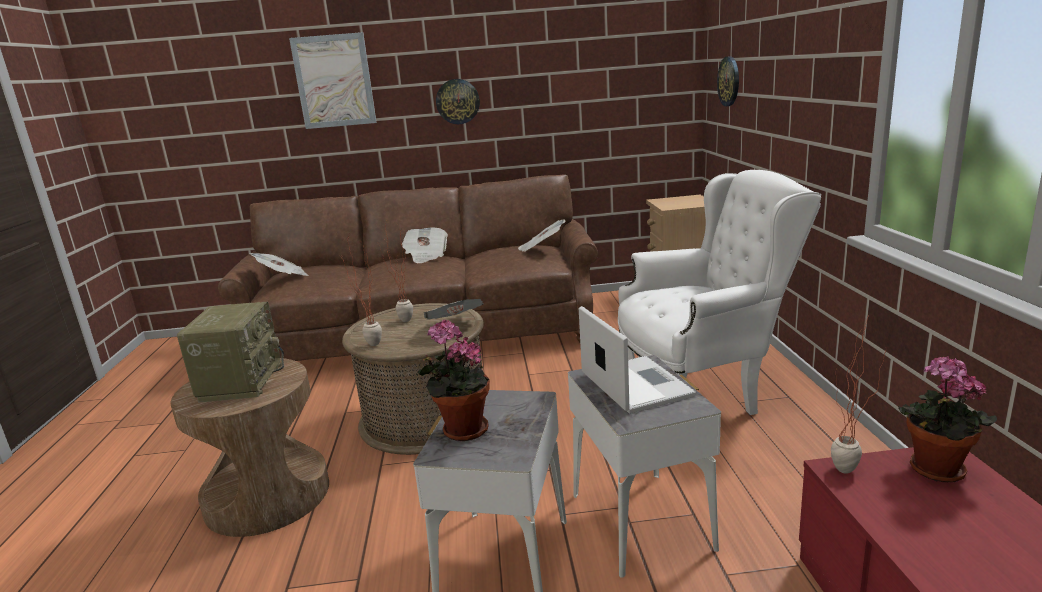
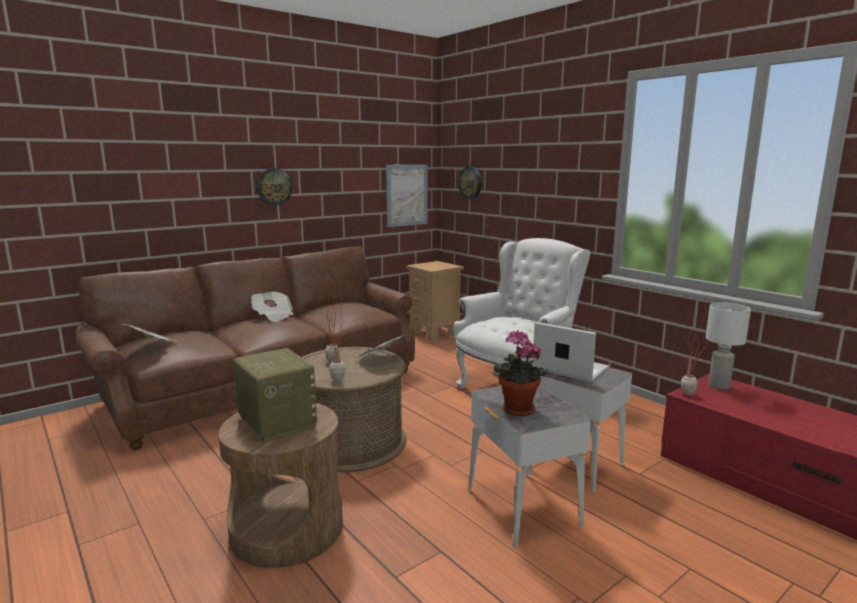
camera: 35 degrees left, 5 degrees down
picture [289,32,377,129] -> picture moved to [386,164,427,227]
newspaper [518,219,566,252] -> none
potted plant [898,356,997,482] -> white table lamp [706,302,751,390]

